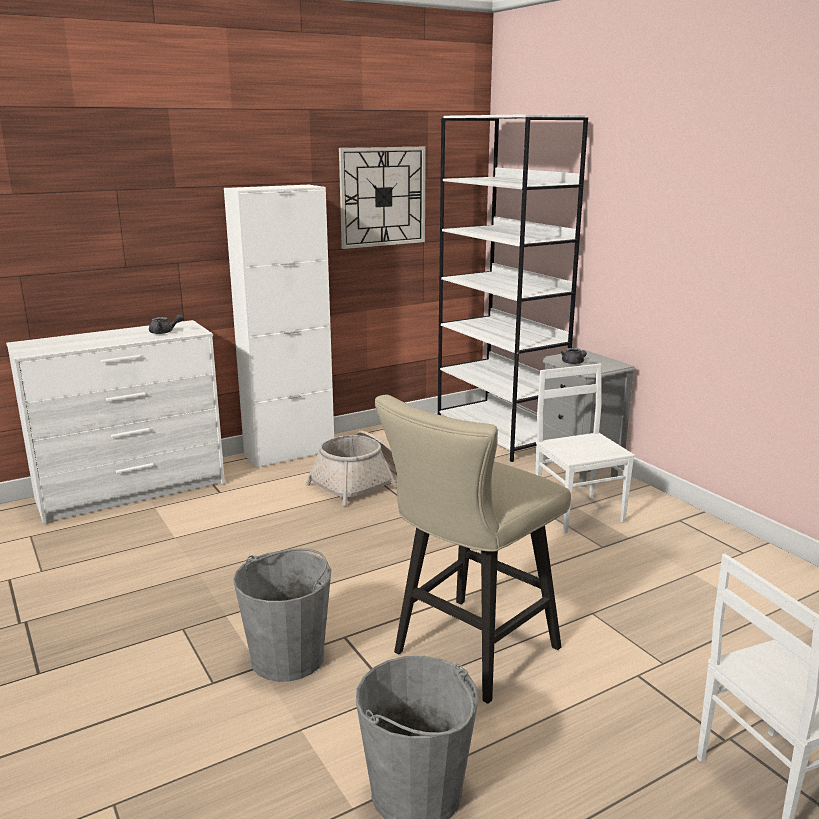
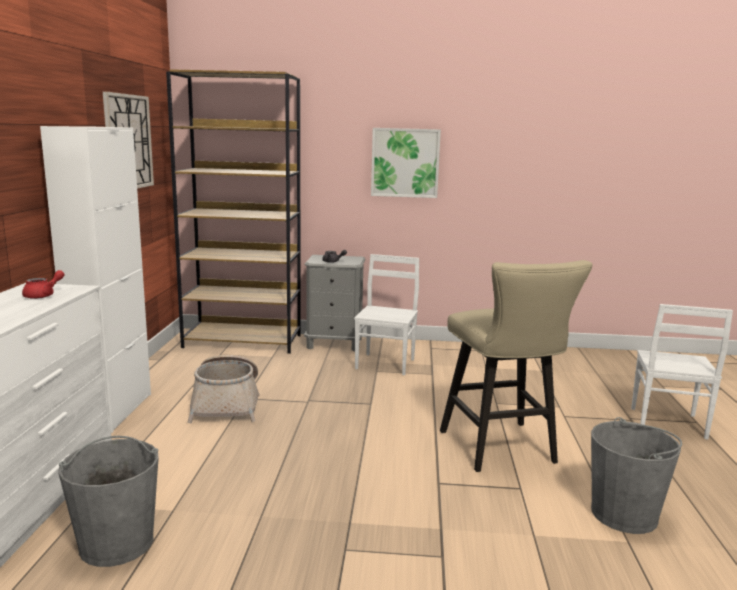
camera: 55 degrees left, 5 degrees down
grey teapot [149,314,184,334] -> red teapot [22,270,65,299]
grey bucket [233,548,331,682] -> grey bucket moved to [58,436,159,567]
white bookcase [438,114,588,462] -> brown bookcase [166,69,301,354]
white chair [535,364,635,533] -> white chair turned 90 degrees clockwise [354,254,419,375]
none -> picture [371,128,441,198]

